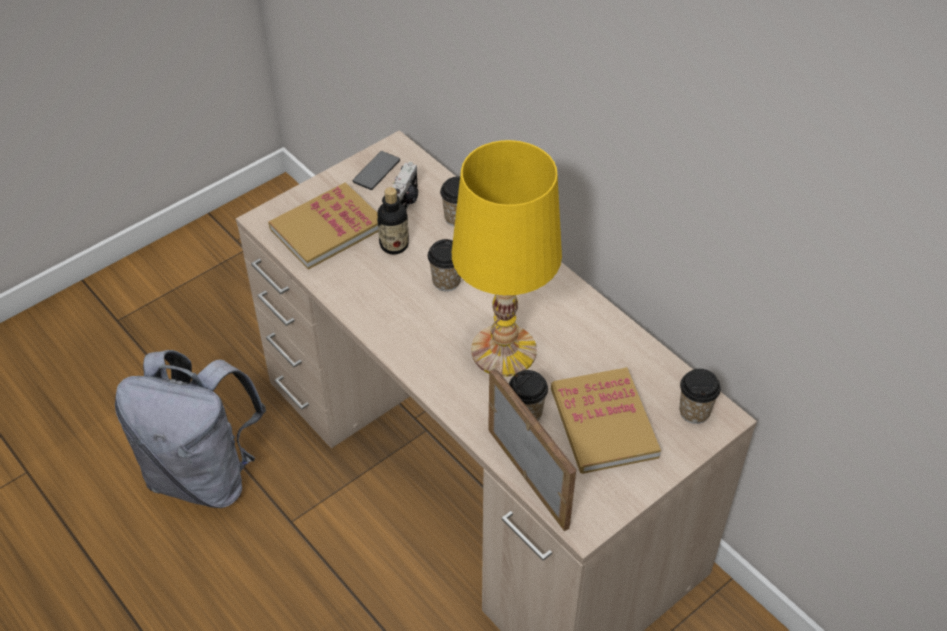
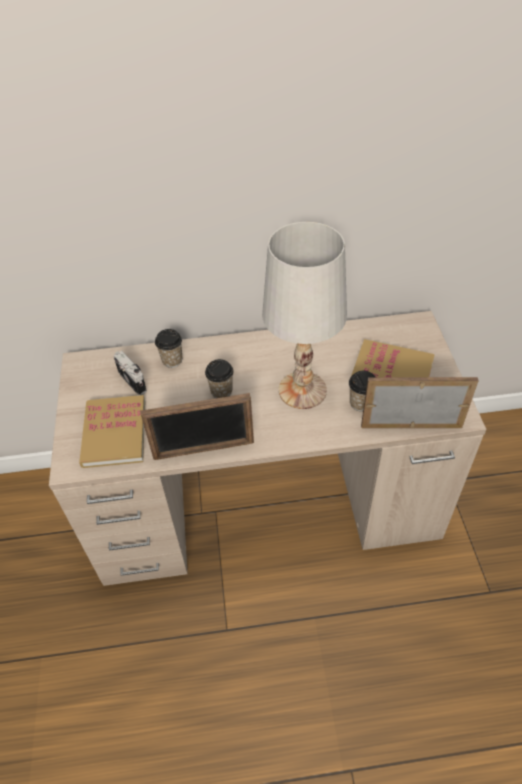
camera: 55 degrees left, 0 degrees up
grey backpack [115,350,266,508] -> none
phone [353,151,400,190] -> none
bottle [377,187,409,254] -> none
yellow table lamp [452,140,562,377] -> white table lamp [262,222,347,409]
cup [679,369,721,424] -> none
none -> picture frame [140,393,254,460]

